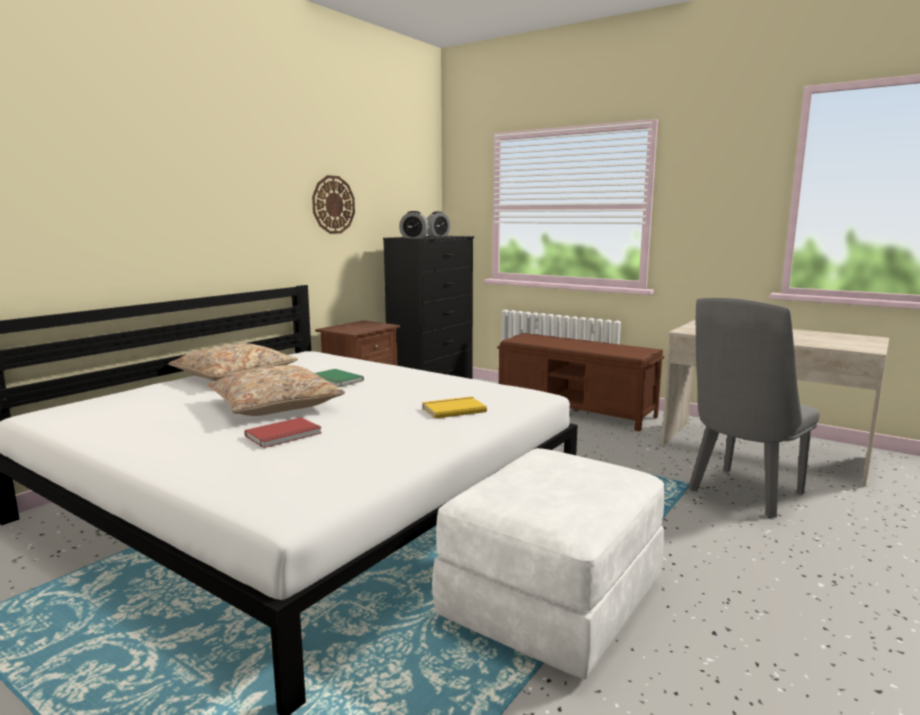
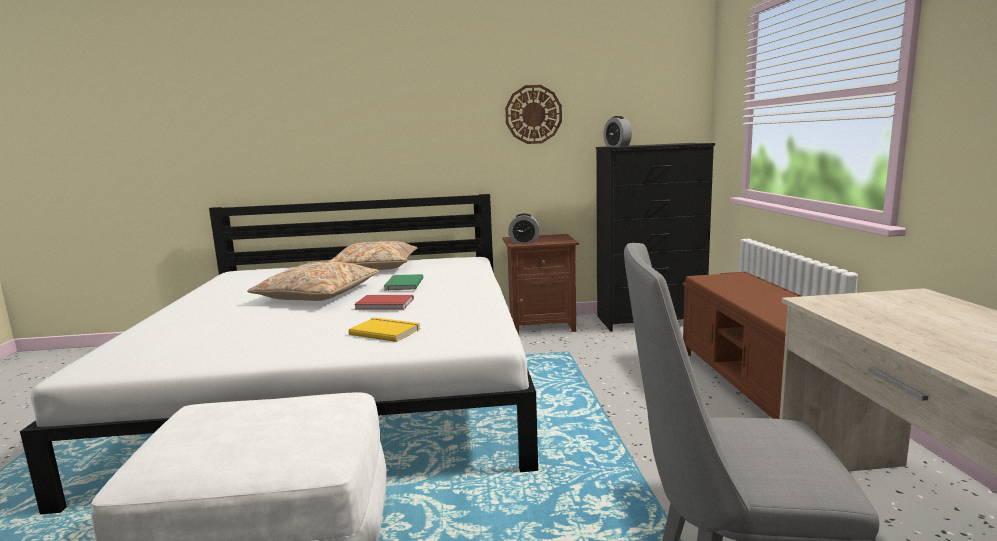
camera: 50 degrees right, 0 degrees up
red book [244,417,322,448] -> red book moved to [354,295,414,310]
alarm clock [427,211,450,236] -> alarm clock moved to [508,213,540,244]

